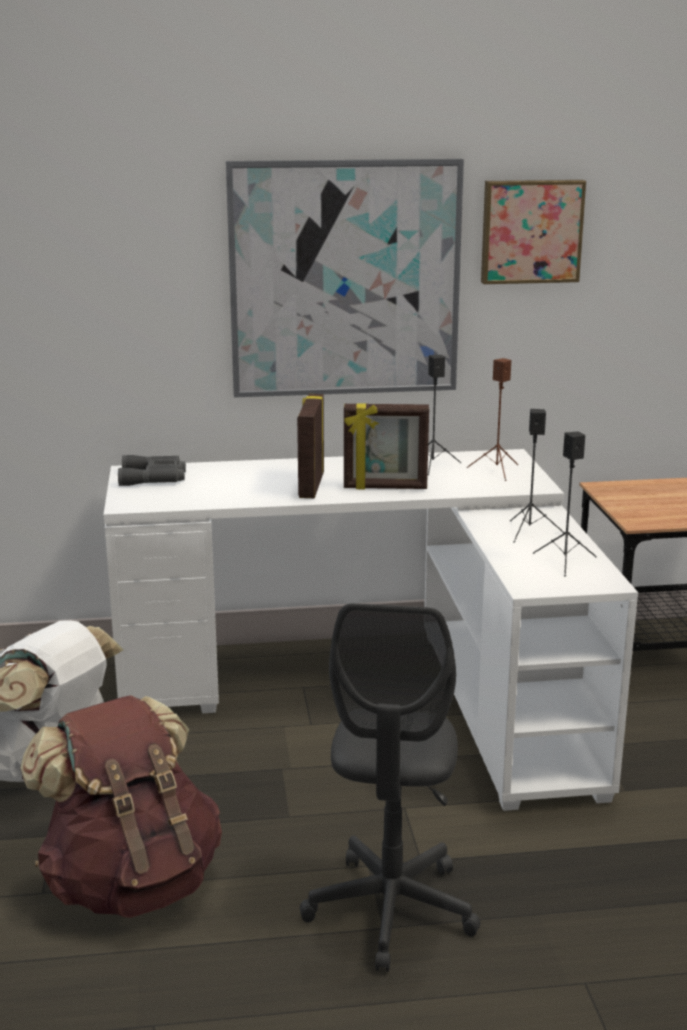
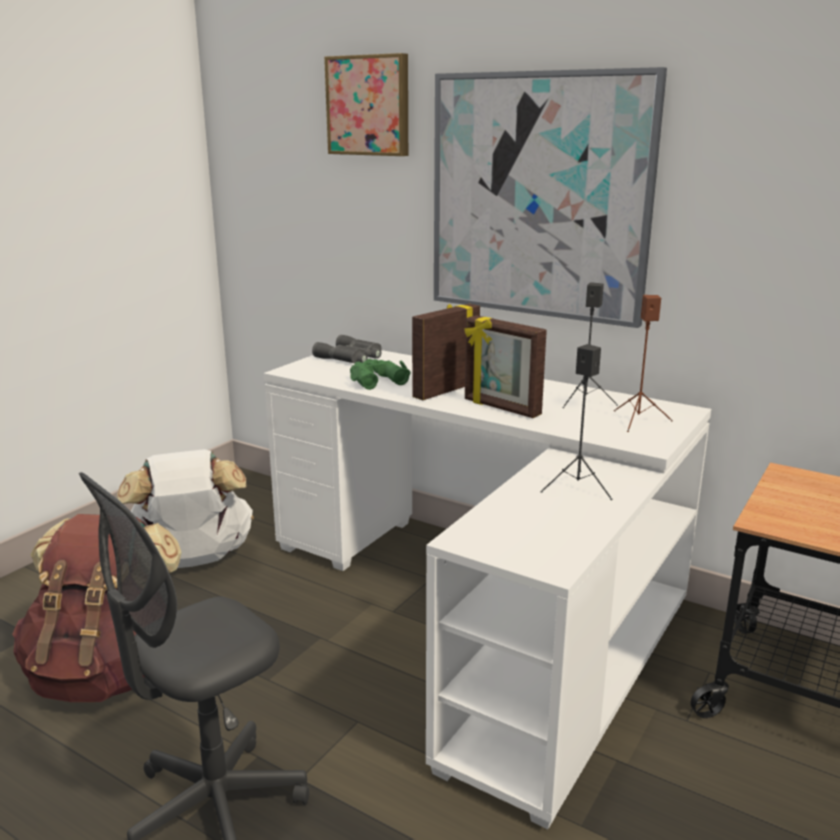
camera: 40 degrees right, 0 degrees up
picture [481,180,586,284] -> picture moved to [324,53,408,156]
black speaker [533,431,597,577] -> none
none -> green binoculars [350,359,410,390]

